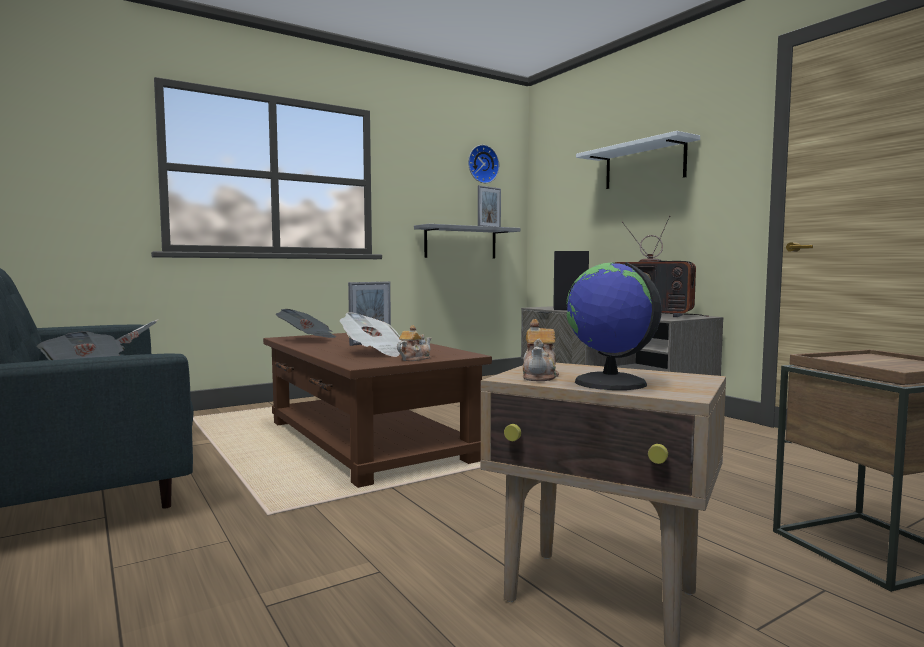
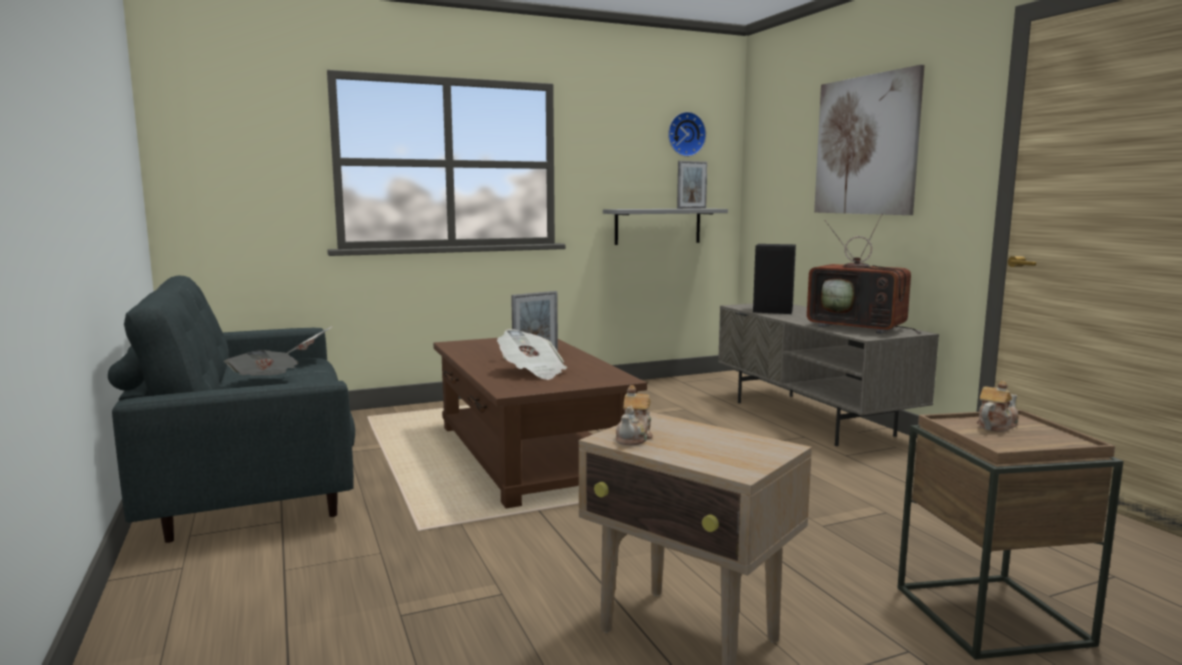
camera: 10 degrees right, 5 degrees up
newspaper [276,309,336,338] -> none
teapot [397,325,431,361] -> teapot moved to [977,381,1019,432]
globe [566,262,662,390] -> none
white shelf [576,131,700,189] -> picture [814,65,925,215]

